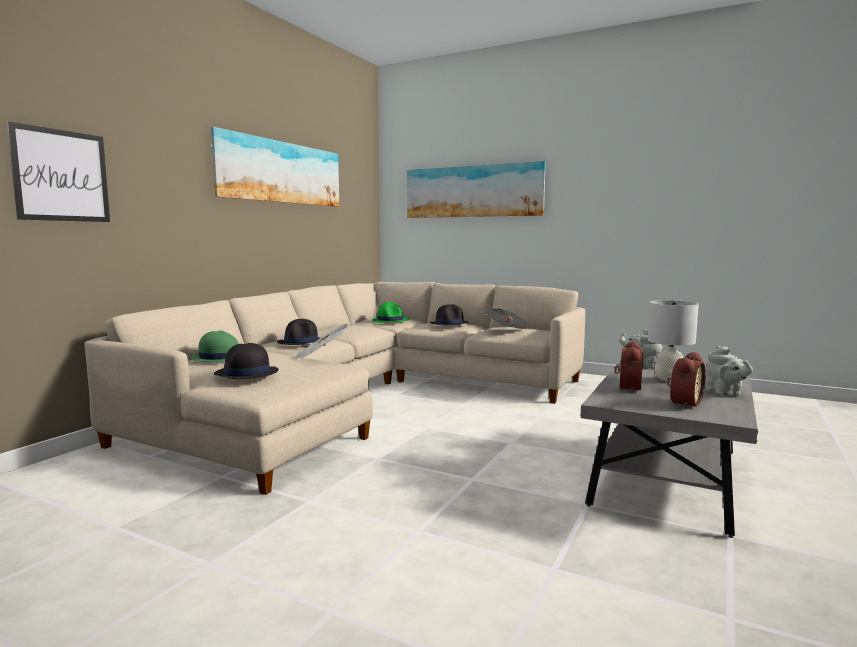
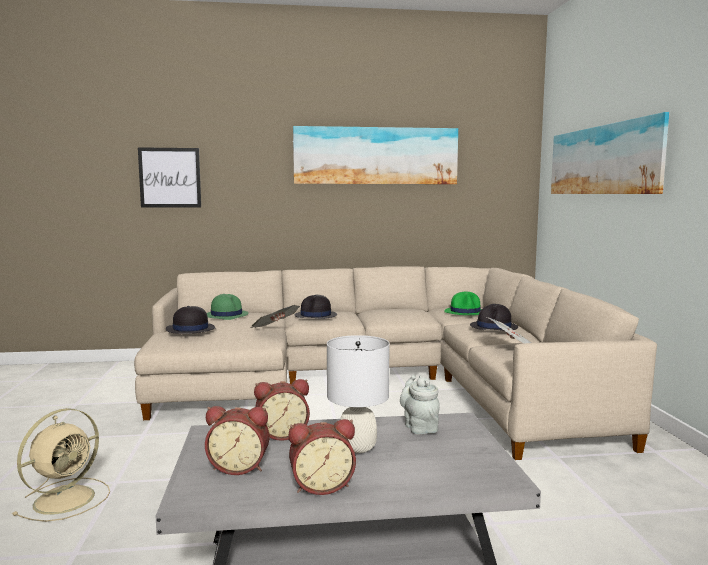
camera: 55 degrees right, 0 degrees up
grey teapot [705,346,753,396] -> alarm clock [289,419,356,495]
none -> beige fan [12,408,110,522]

